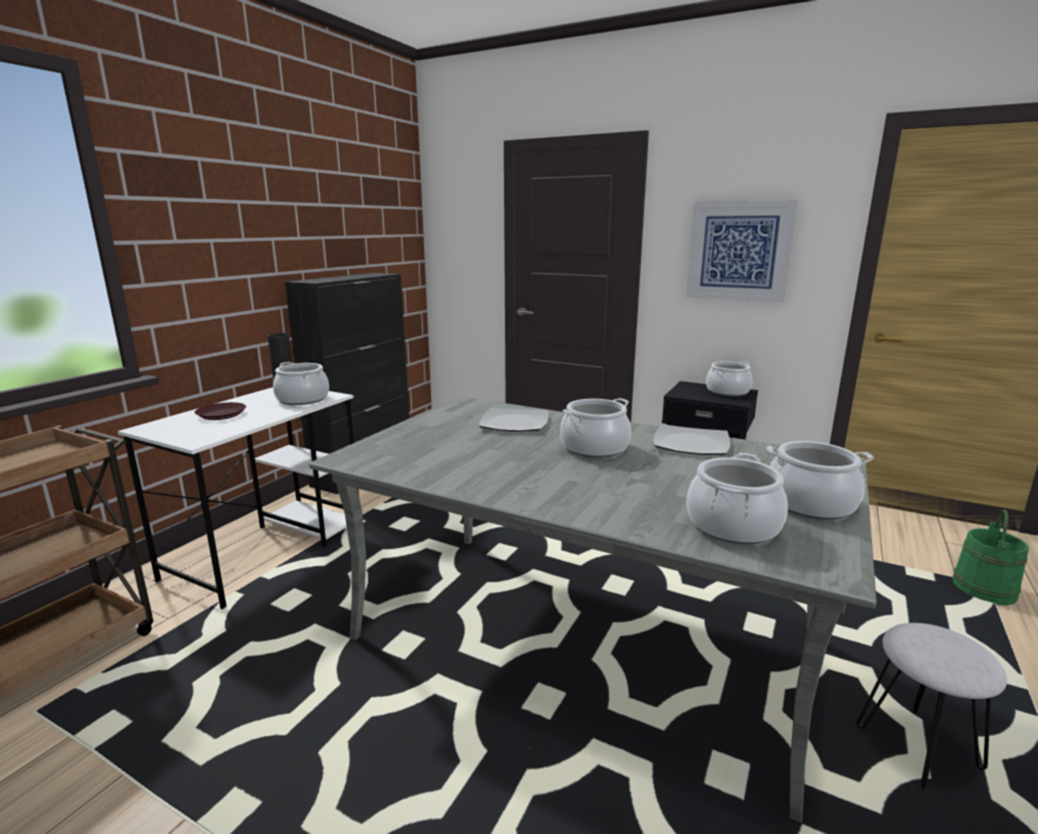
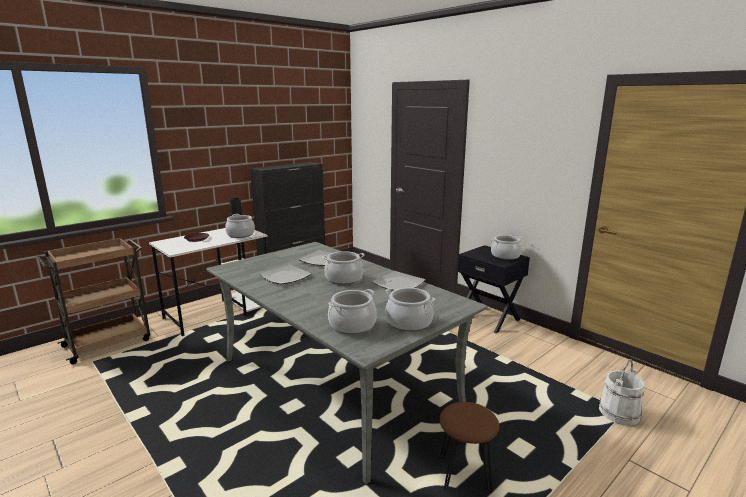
camera: 20 degrees right, 0 degrees up
picture [686,200,797,303] -> none
white stool [856,623,1007,789] -> brown stool [439,402,499,493]
green bucket [952,510,1029,606] -> white bucket [599,359,644,426]
none -> plate [260,265,312,285]

